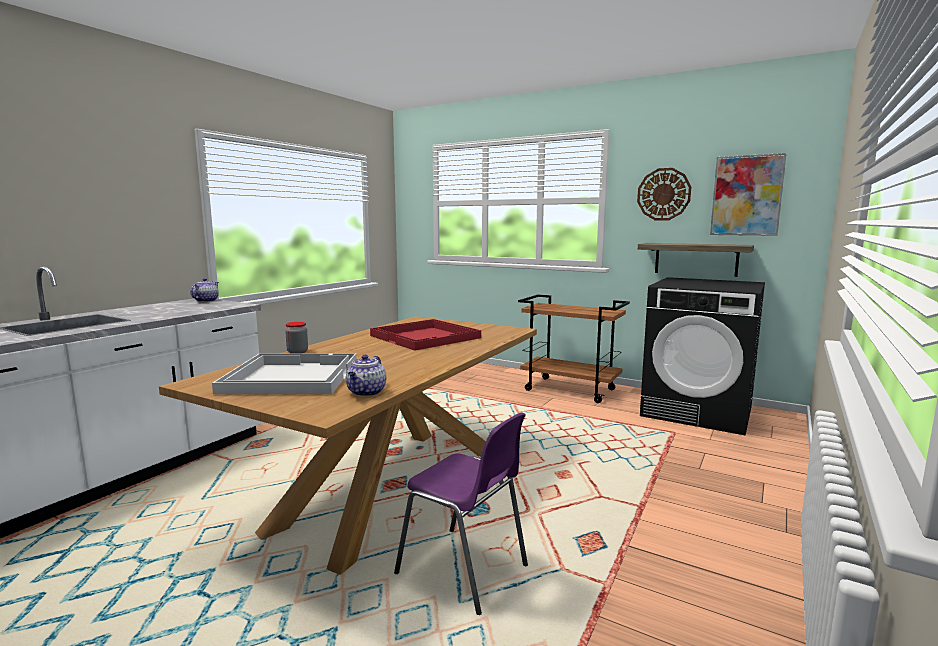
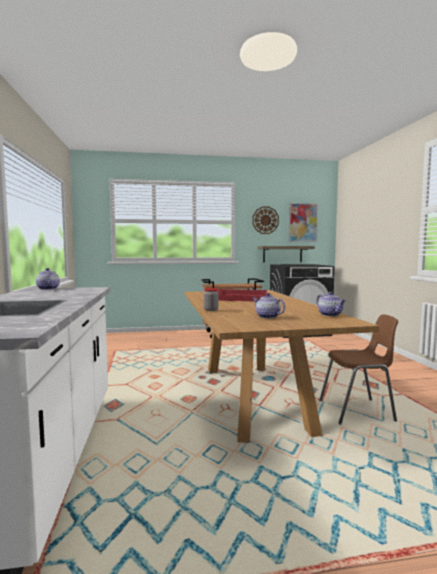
camera: 40 degrees left, 5 degrees down
white tray [212,354,357,394] -> teapot [253,293,285,319]
purple chair [394,412,528,615] -> brown chair [319,314,398,424]

